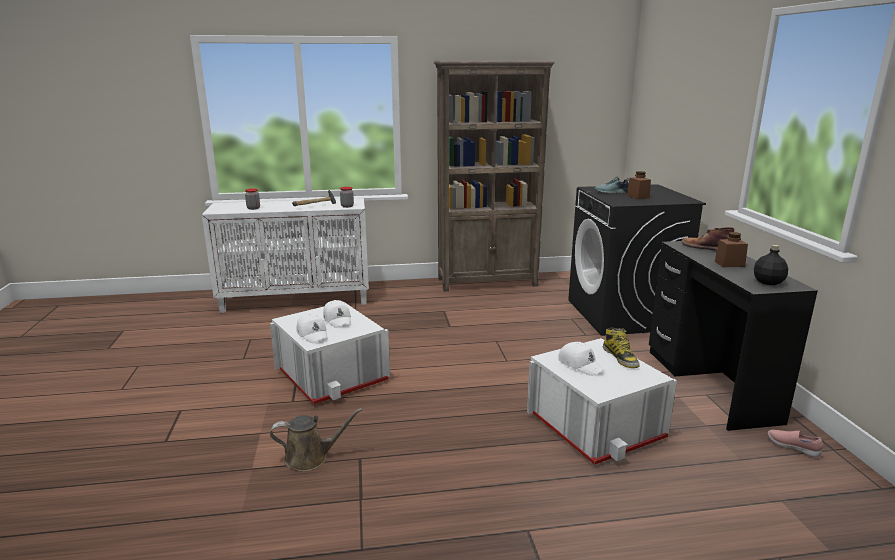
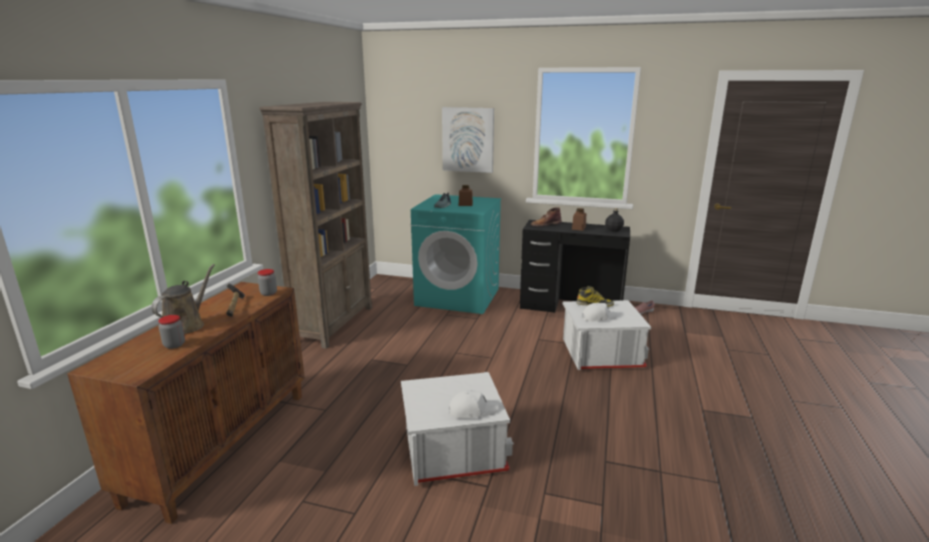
camera: 65 degrees left, 0 degrees up
white cabinet [202,198,369,313] -> brown cabinet [67,282,305,524]
brown watering can [270,408,363,472] -> brown watering can moved to [151,264,215,334]
white cap [323,300,351,328] -> none
black washing machine [568,184,706,336] -> turquoise washing machine [411,194,501,314]
none -> picture [442,107,494,173]

